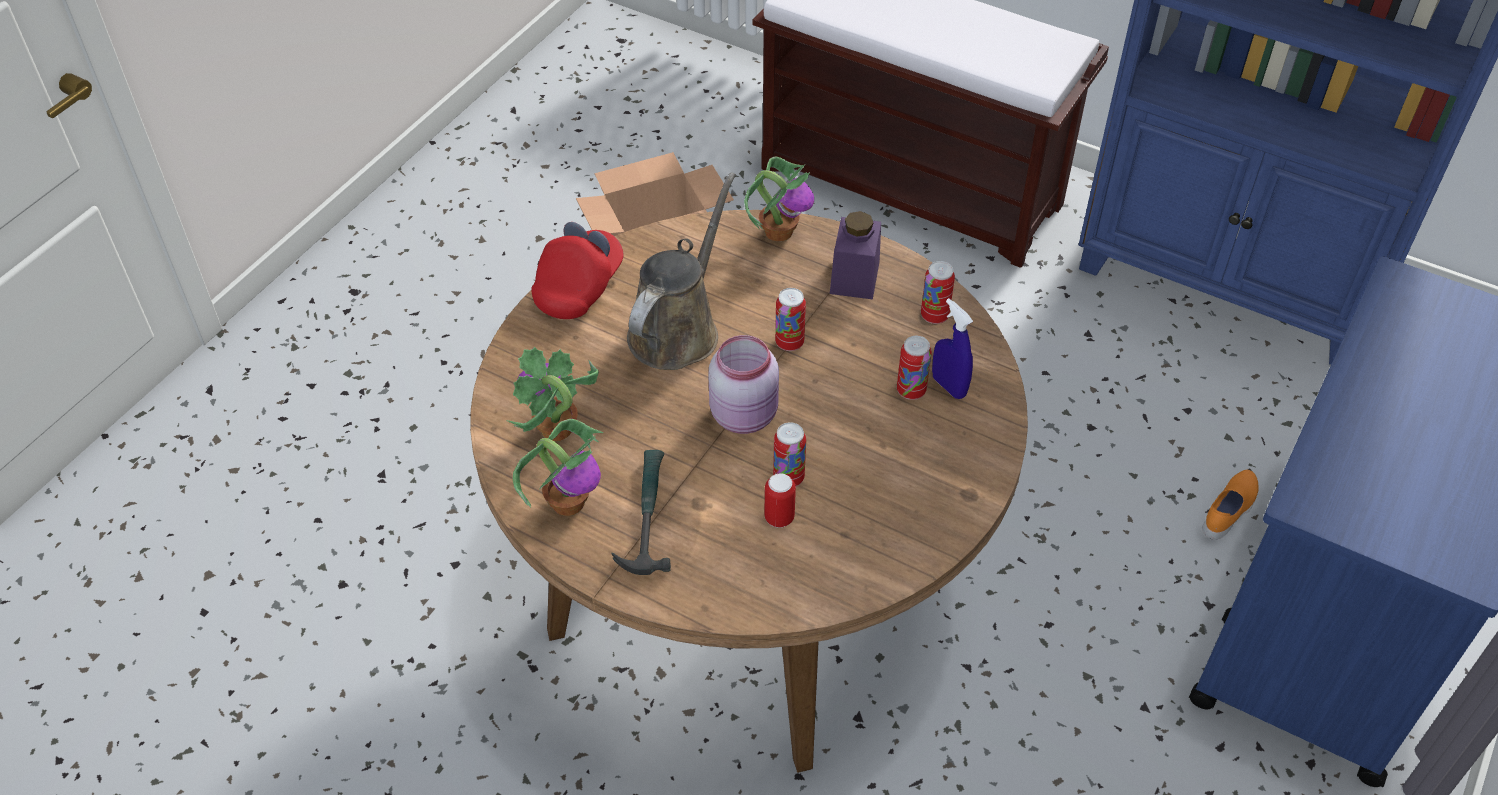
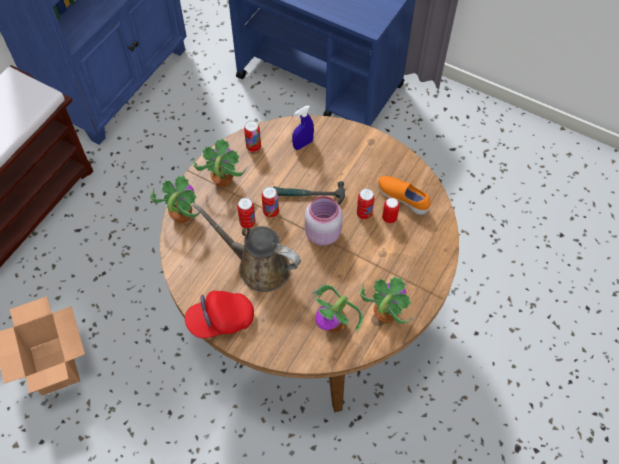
camera: 90 degrees left, 10 degrees up
red cap [531,222,623,319] -> red cap turned 45 degrees counterclockwise [185,291,254,338]
hammer [612,450,671,575] -> hammer moved to [274,181,345,205]
purple jar [830,211,881,299] -> potted plant [193,138,248,187]
can [897,336,932,400] -> can moved to [237,197,256,229]
orange shoe [1202,470,1259,540] -> orange shoe moved to [377,176,431,215]

